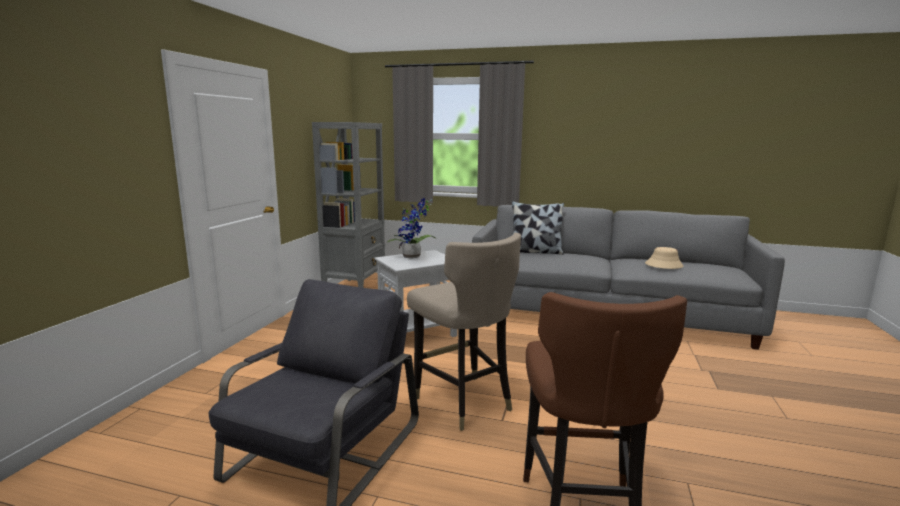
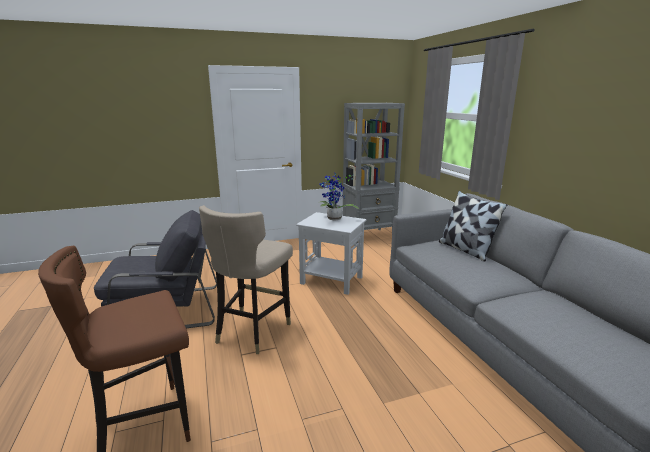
camera: 55 degrees right, 5 degrees up
beige hat [645,247,683,269] -> none

